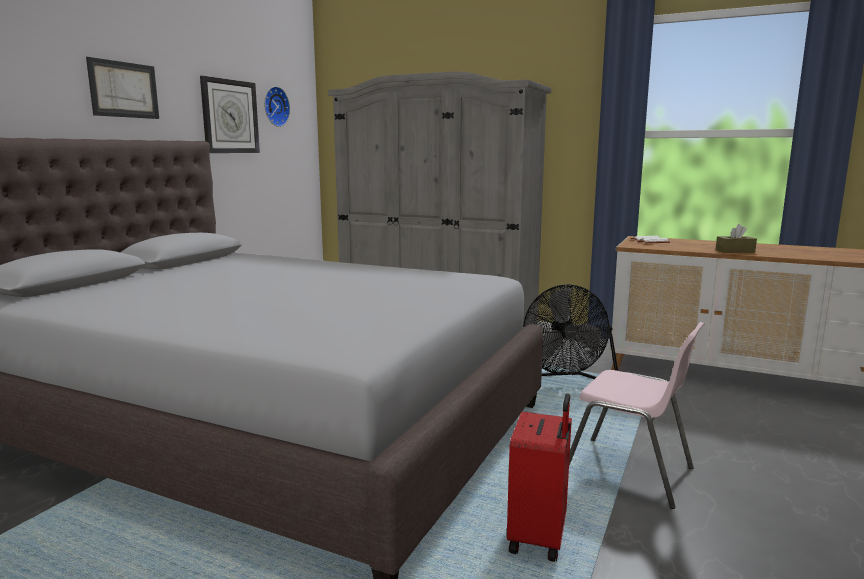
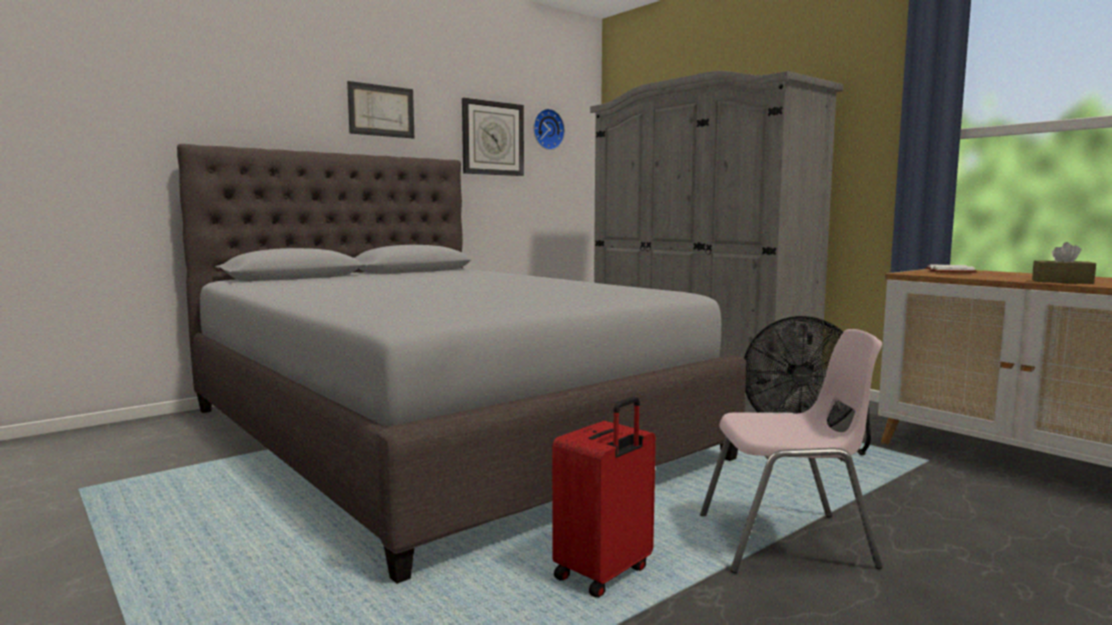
camera: 25 degrees right, 5 degrees down
pink chair [569,322,704,509] -> pink chair turned 60 degrees counterclockwise [700,329,882,573]

